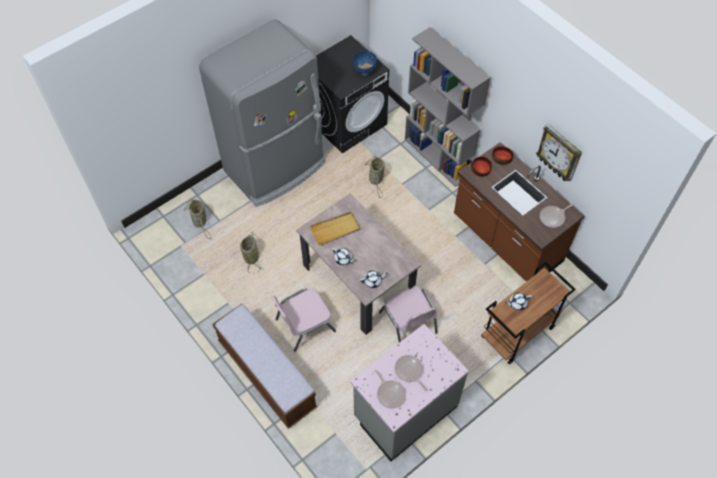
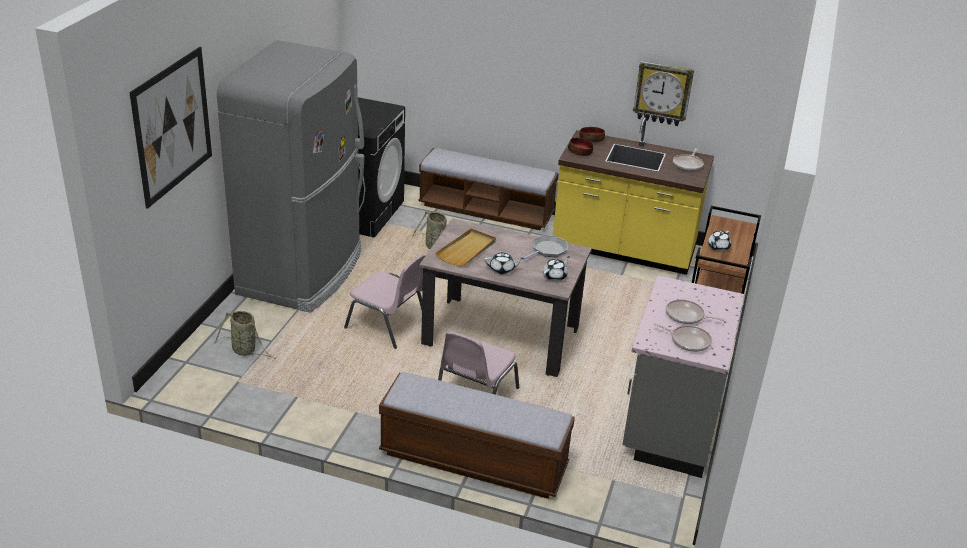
camera: 35 degrees left, 25 degrees down
basket [240,232,262,273] -> none
blue bowl [353,51,377,76] -> none
pink chair [379,285,438,343] -> pink chair moved to [344,254,425,349]
grey bookcase [405,27,491,187] -> bench [418,148,559,230]
brown counter [454,142,584,282] -> yellow counter [553,117,714,275]
none -> picture [129,47,212,209]
none -> frying pan [522,235,568,260]

